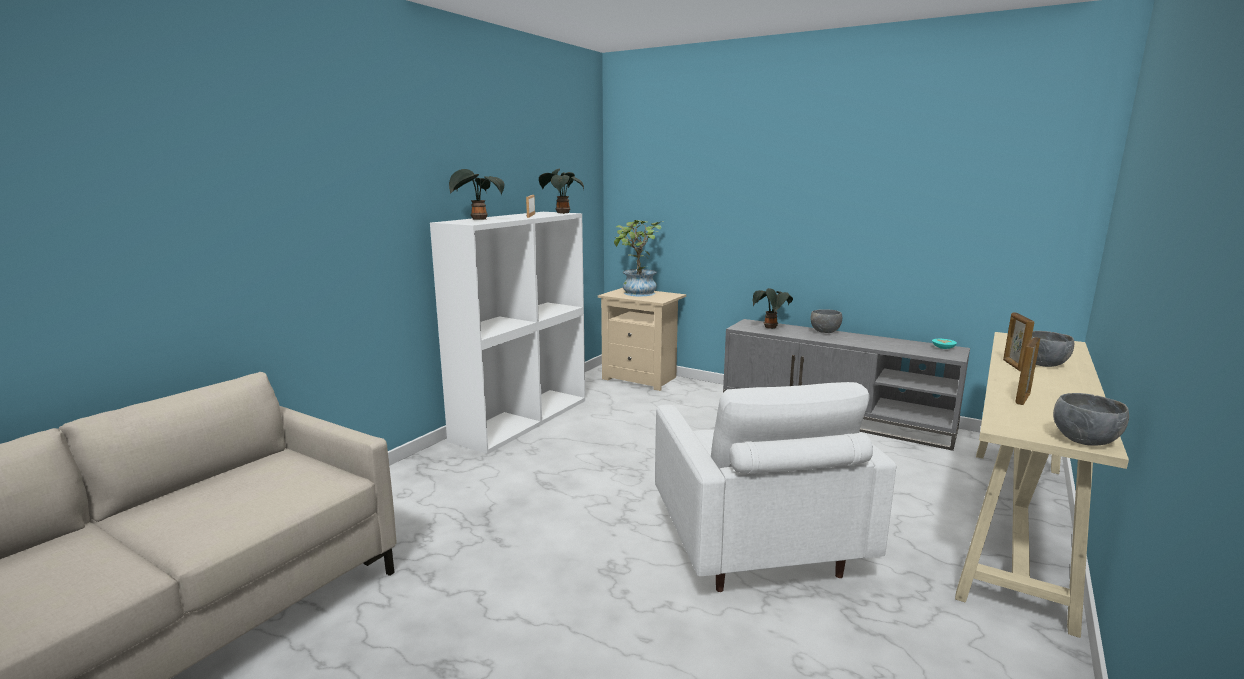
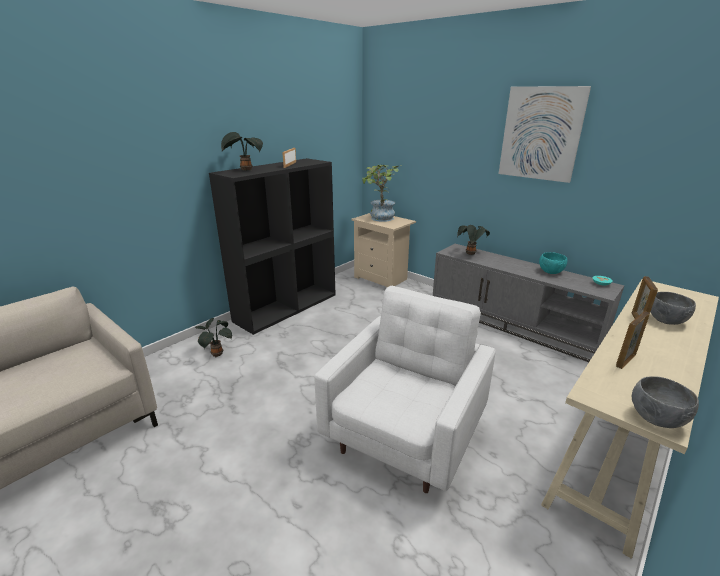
camera: 10 degrees right, 10 degrees up
white bookcase [430,212,585,454] -> black bookcase [209,158,336,335]
potted plant [539,169,584,214] -> potted plant moved to [195,318,232,357]
white armchair [655,382,896,592] -> white armchair turned 150 degrees counterclockwise [314,286,496,493]
grey bowl [811,309,842,333] -> none
none -> picture [498,86,591,183]
none -> turquoise bowl [539,252,567,274]

